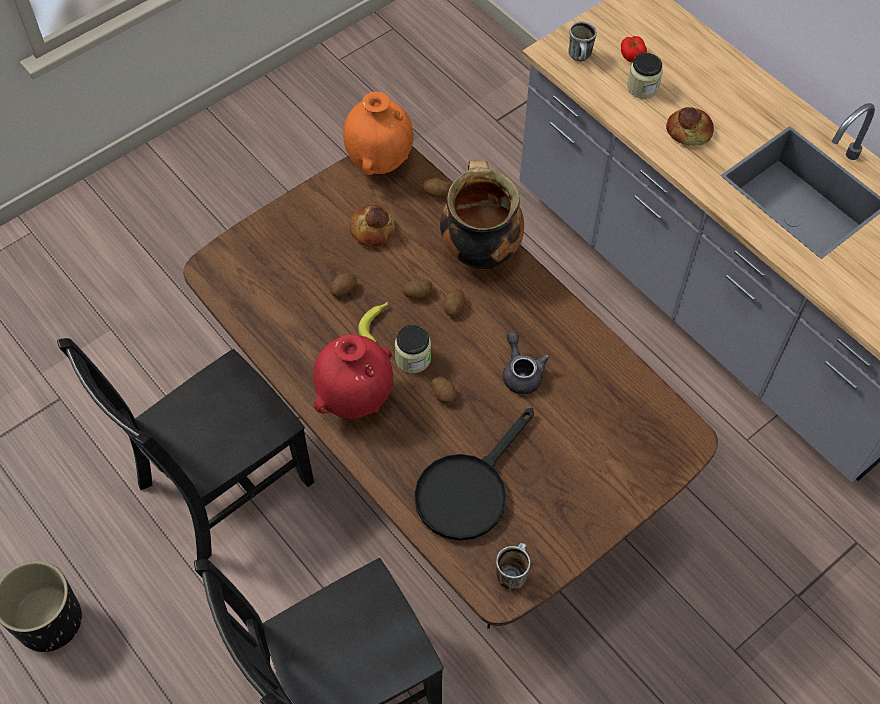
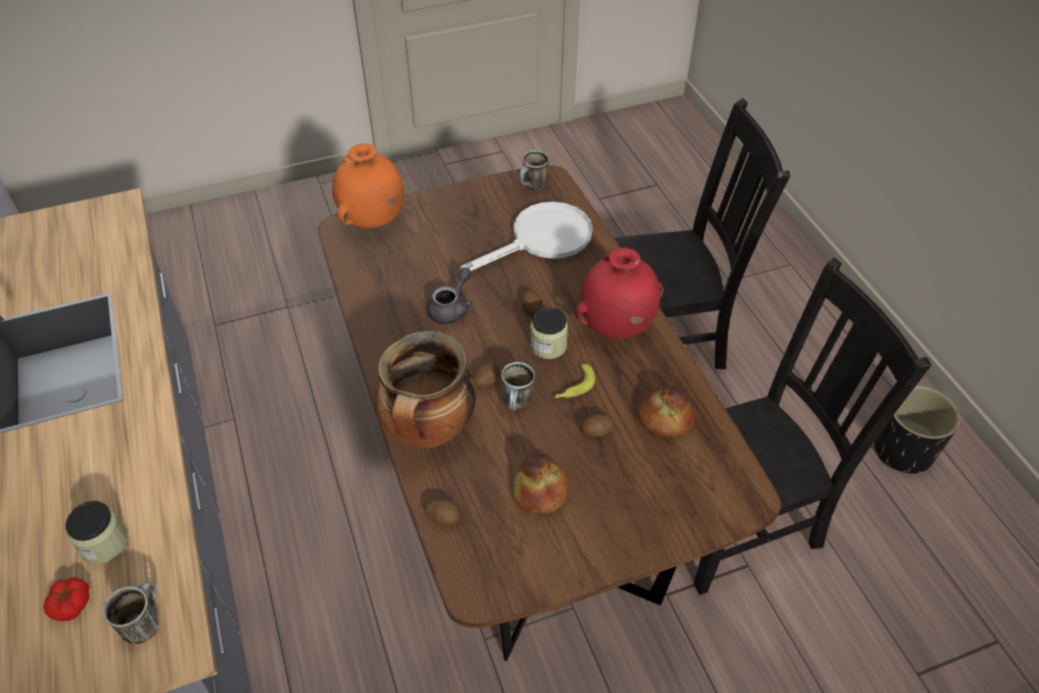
camera: 160 degrees left, 10 degrees down
orange vase [343,92,414,175] -> orange vase moved to [332,143,404,228]
potato [402,279,432,299] -> mug [501,362,535,411]
black frying pan [414,408,534,541] -> white frying pan [460,202,593,271]
grey teapot [503,331,550,394] -> grey teapot turned 150 degrees counterclockwise [426,267,473,324]
bread [666,107,714,146] -> bread moved to [638,385,694,437]

